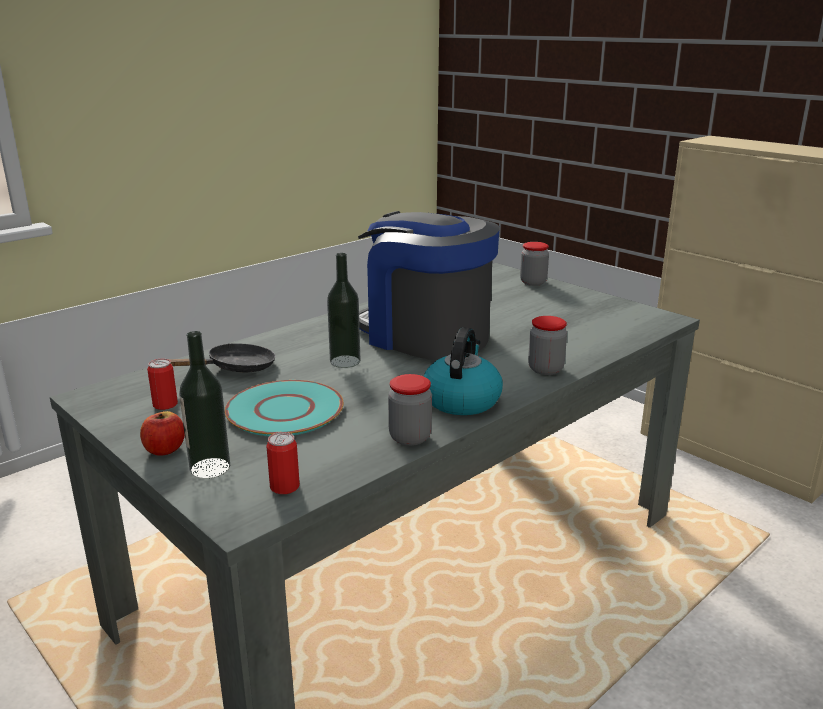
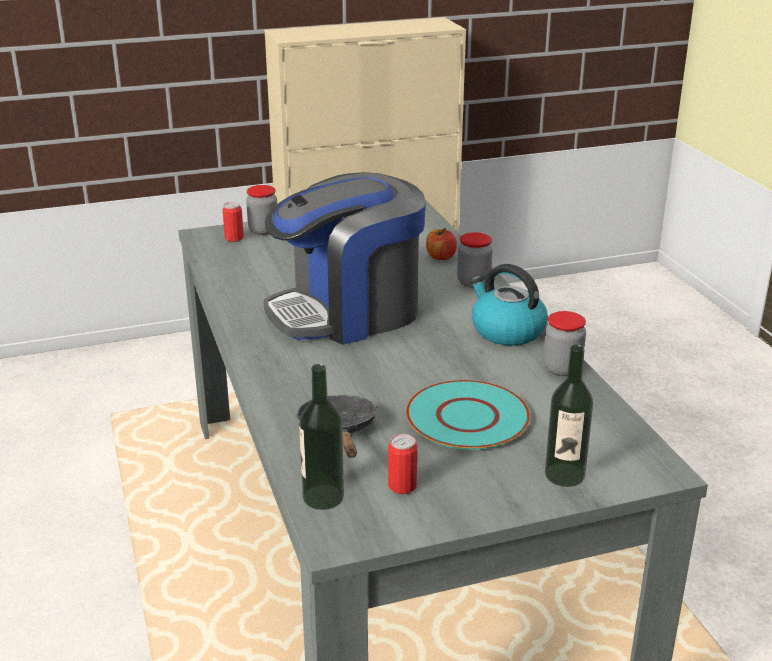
camera: 65 degrees left, 5 degrees up
apple [140,411,185,456] -> apple moved to [426,228,457,260]
can [266,432,300,494] -> can moved to [223,202,244,242]
bottle [327,253,360,368] -> bottle moved to [299,364,344,510]

